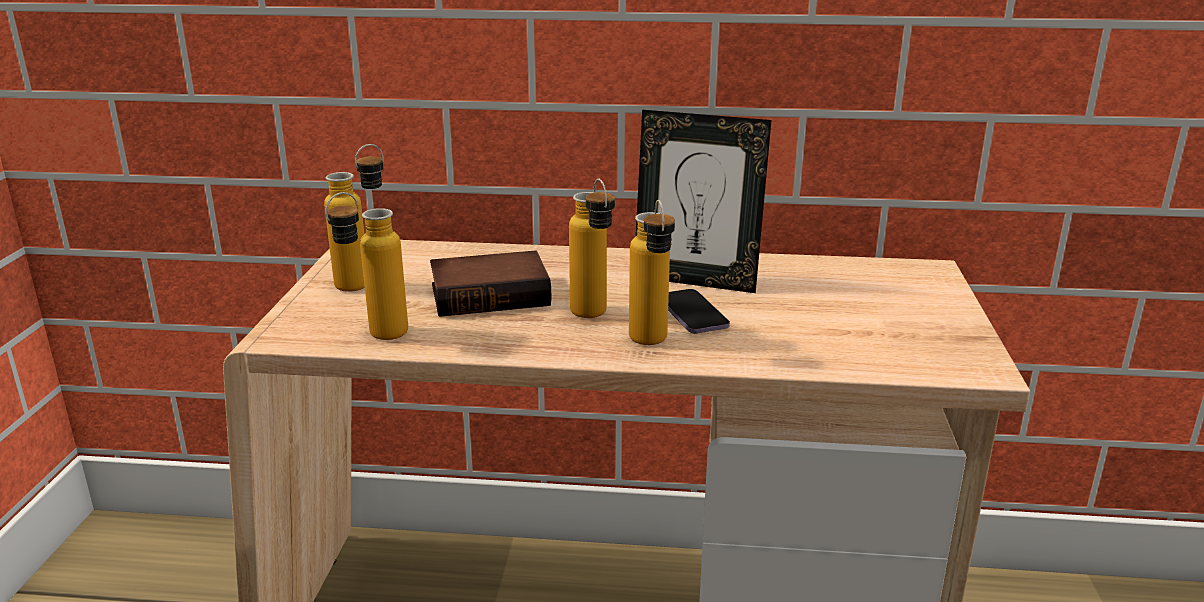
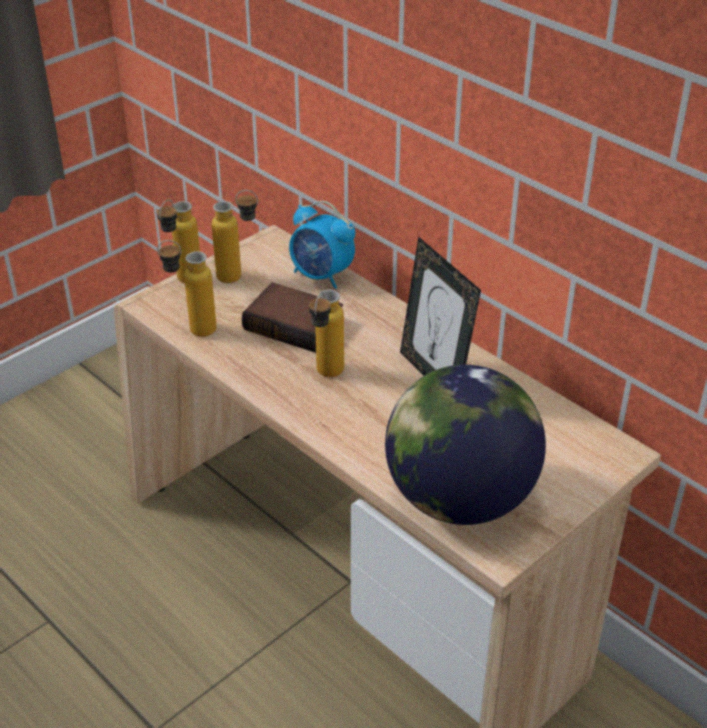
camera: 40 degrees right, 15 degrees up
bottle [629,200,675,345] -> bottle moved to [157,199,200,283]
phone [668,289,730,334] -> none
none -> alarm clock [289,201,355,289]
none -> globe [385,365,546,525]

